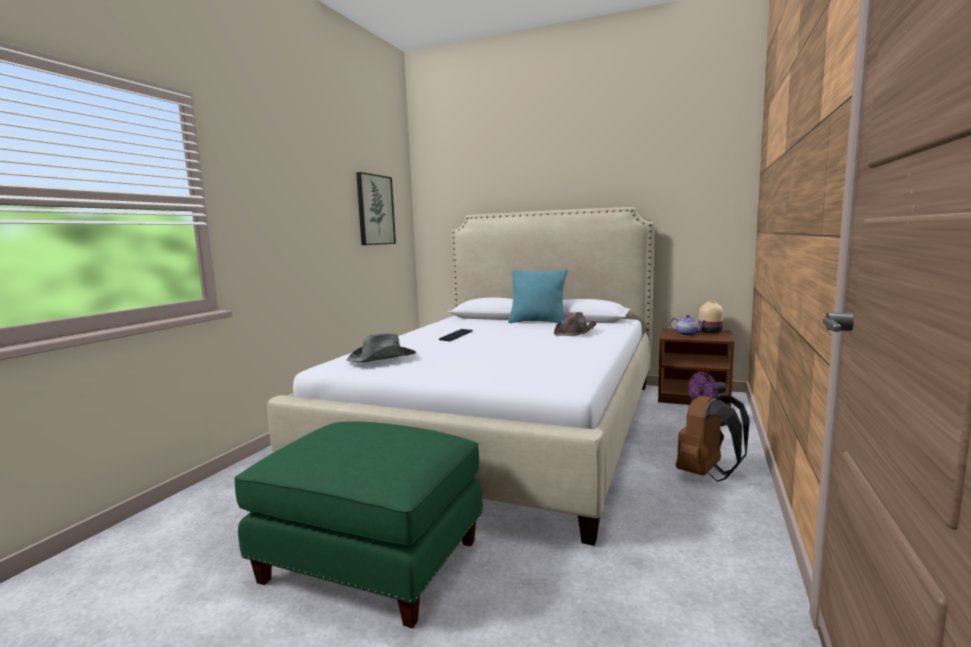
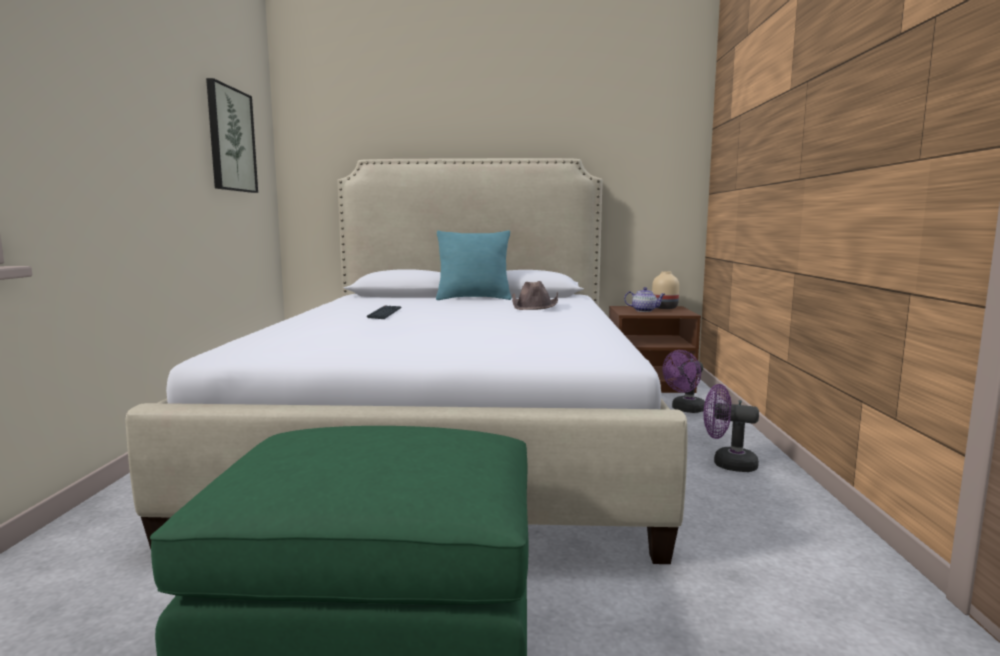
camera: 20 degrees left, 0 degrees up
grey hat [346,333,416,363] -> none
brown backpack [676,393,750,482] -> purple fan [704,384,759,472]

